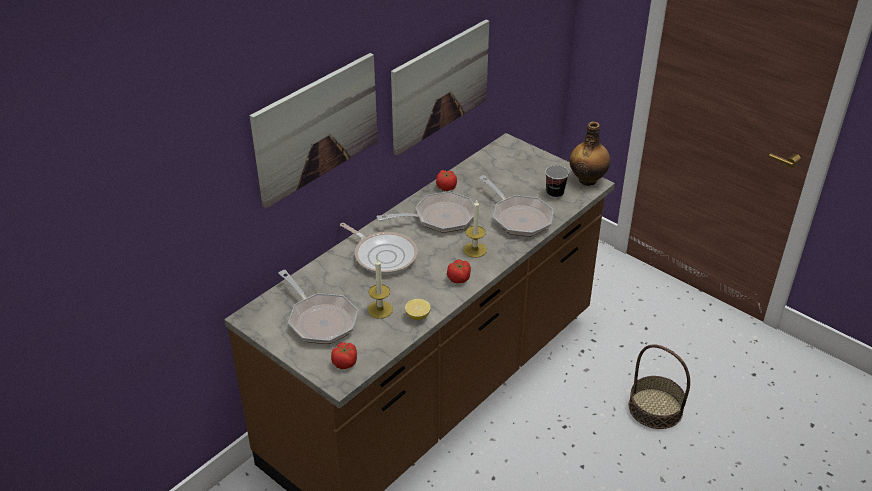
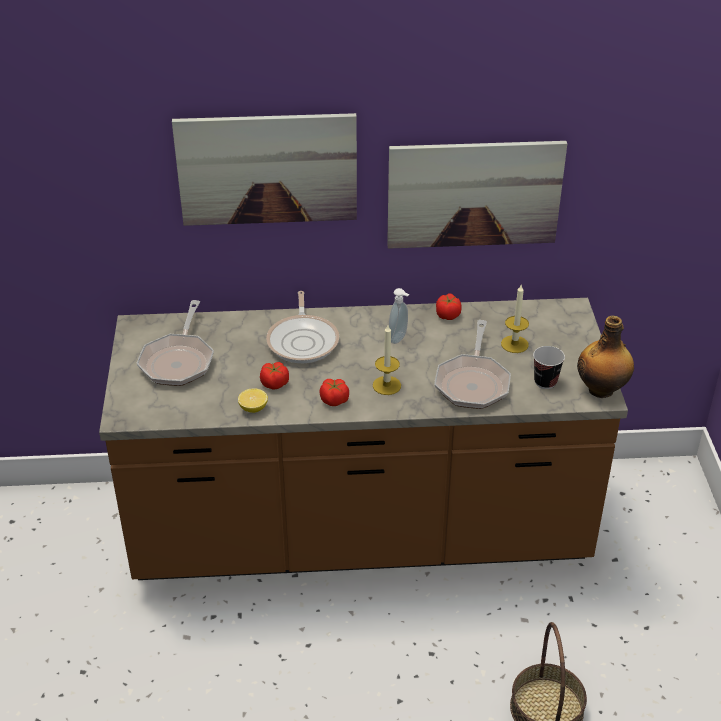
camera: 45 degrees right, 0 degrees up
tomato [331,342,357,369] -> tomato moved to [260,362,289,389]
candle [368,259,393,319] -> candle moved to [501,285,529,353]
frying pan [376,191,474,233] -> soap dispenser [389,288,409,344]

